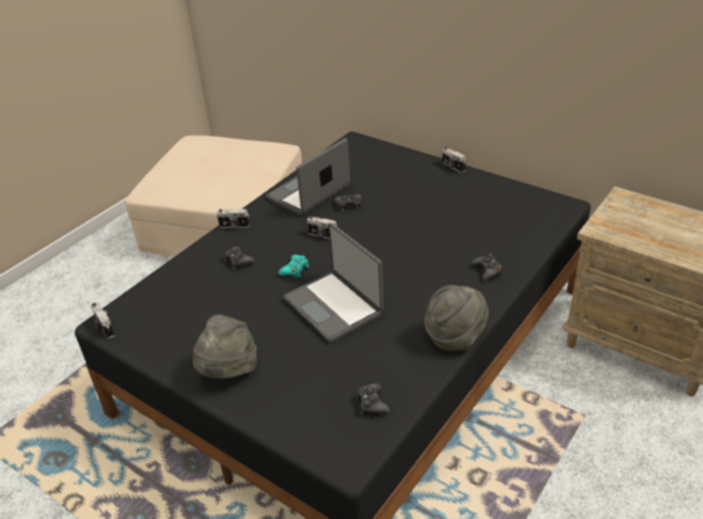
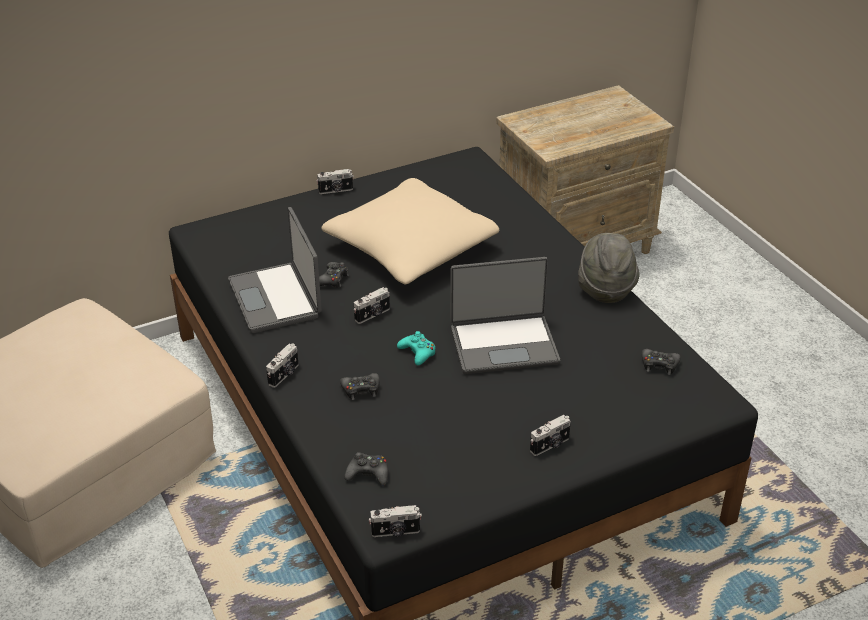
camera: 65 degrees left, 0 degrees up
grey hat [193,314,257,379] -> camera [530,415,571,456]
black game controller [472,254,502,281] -> black game controller moved to [345,452,388,485]
none -> beige pillow [321,178,499,284]

